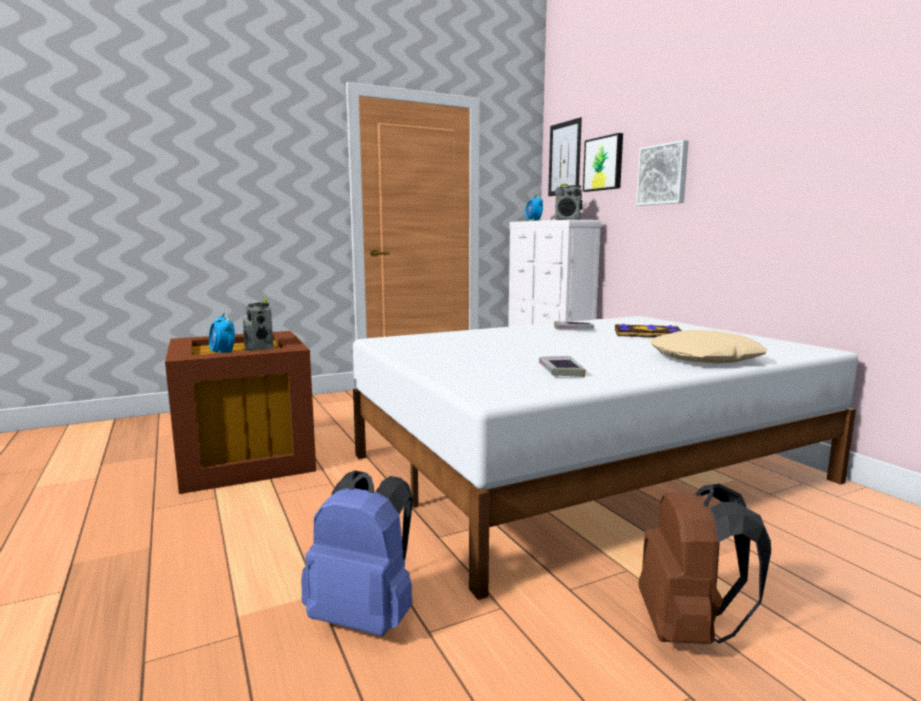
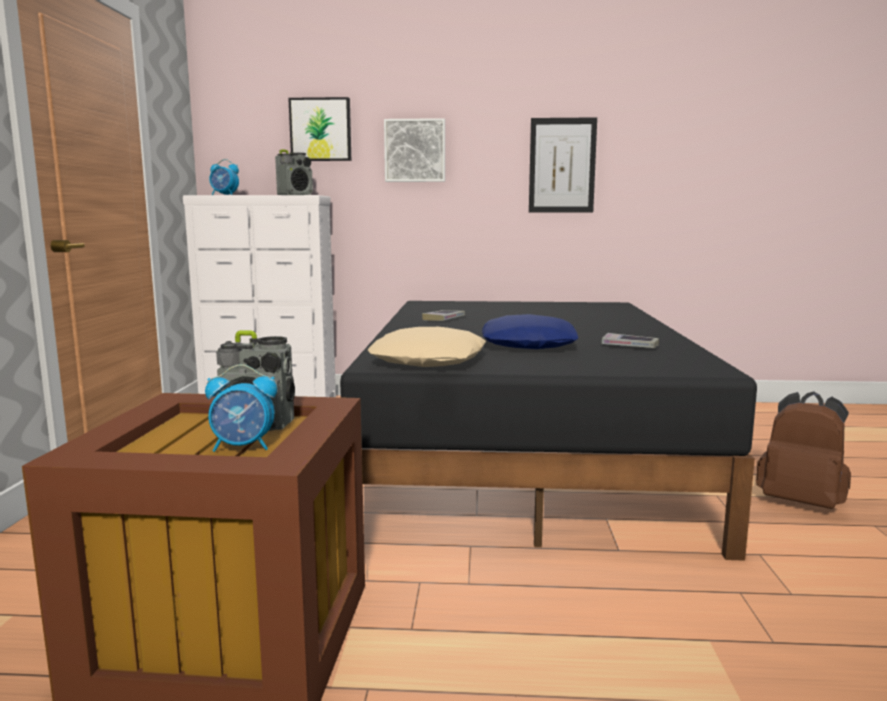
camera: 60 degrees left, 0 degrees up
blue backpack [301,471,413,636] -> none
white bed [353,316,858,600] -> black bed [340,301,757,561]
picture [548,117,582,196] -> picture moved to [529,117,597,212]
book [615,324,682,337] -> none
beige pillow [650,330,767,364] -> beige pillow moved to [368,327,486,367]
none -> blue pillow [482,314,578,349]

